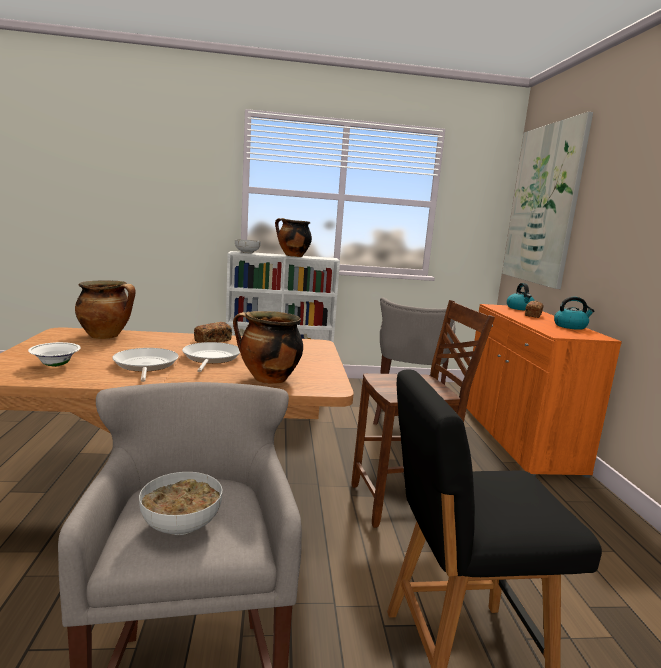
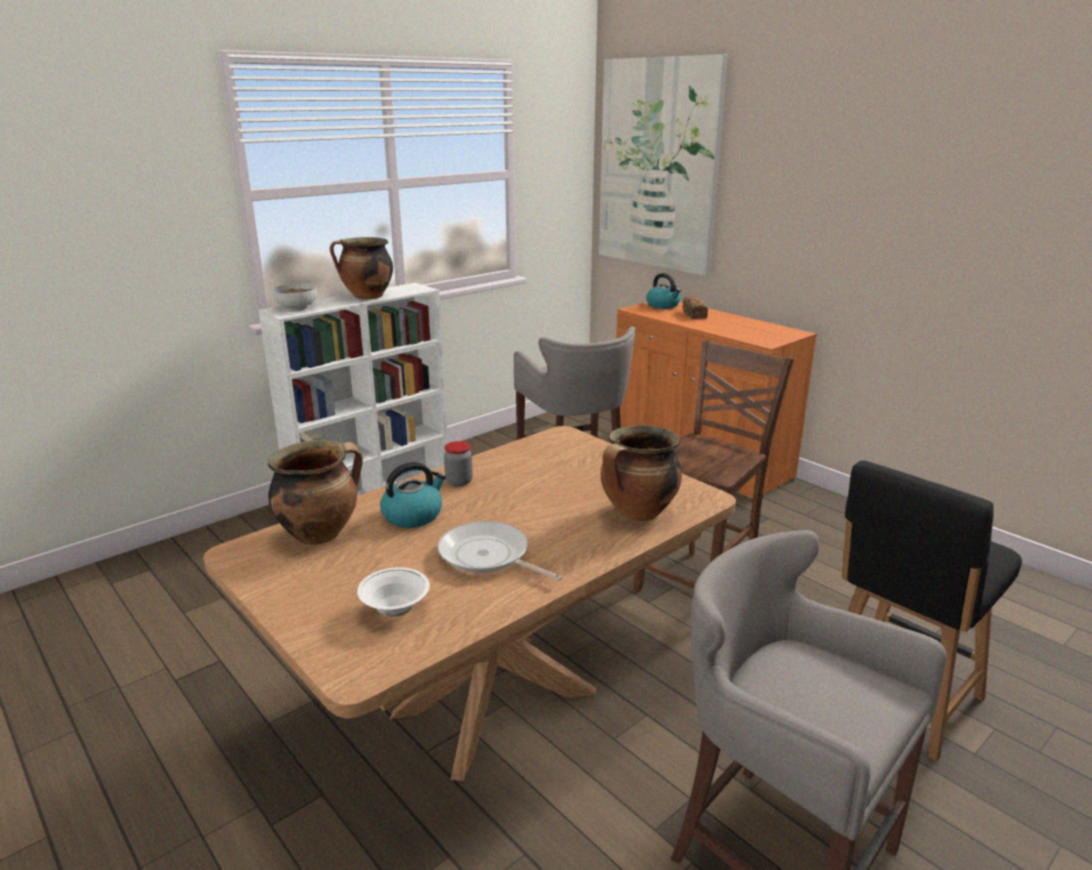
camera: 35 degrees left, 10 degrees up
bowl [139,472,222,535] -> none
frying pan [182,342,240,372] -> none
bread [194,322,232,343] -> jar [444,441,473,486]
kettle [554,297,594,330] -> kettle moved to [380,462,446,528]

